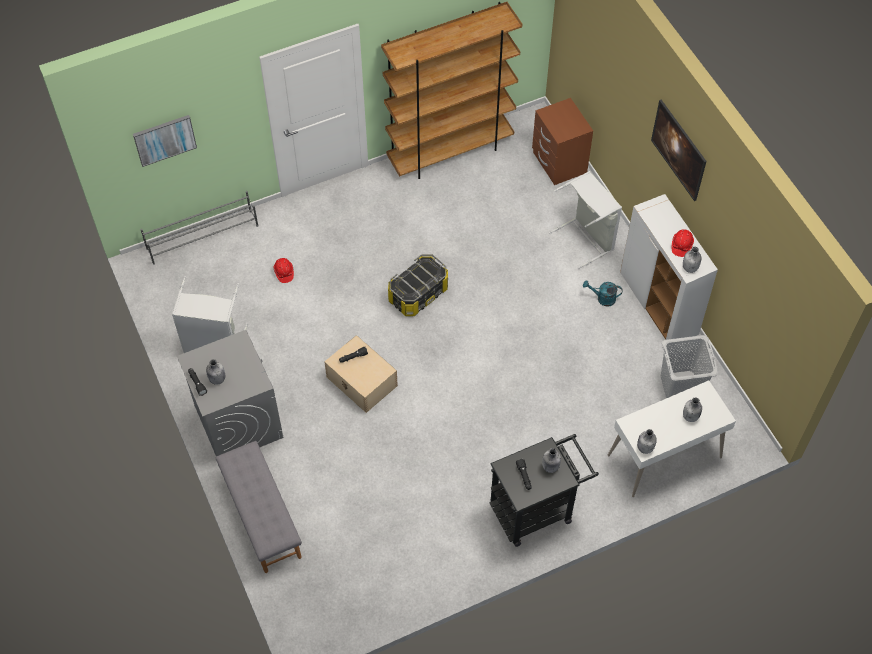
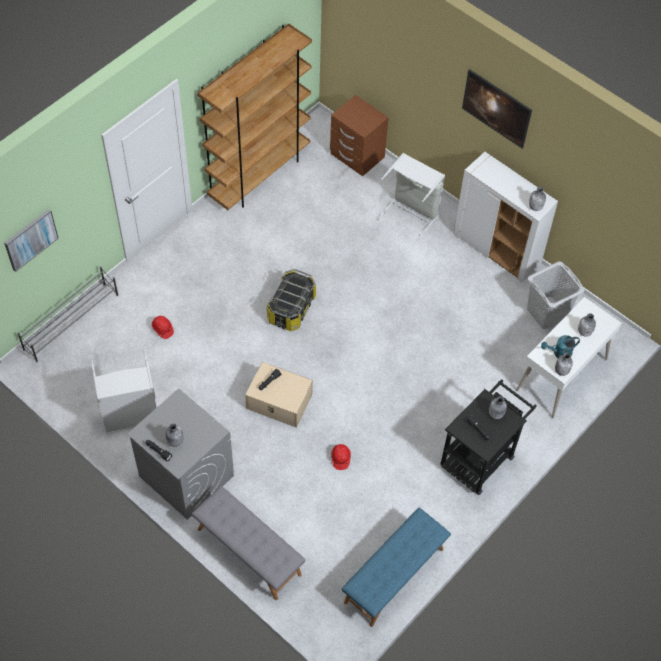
camera: 25 degrees left, 0 degrees up
turquoise watering can [583,280,622,307] -> turquoise watering can moved to [541,335,580,358]
red hard hat [671,229,694,257] -> red hard hat moved to [331,444,351,470]
none -> blue bench [342,508,451,627]

